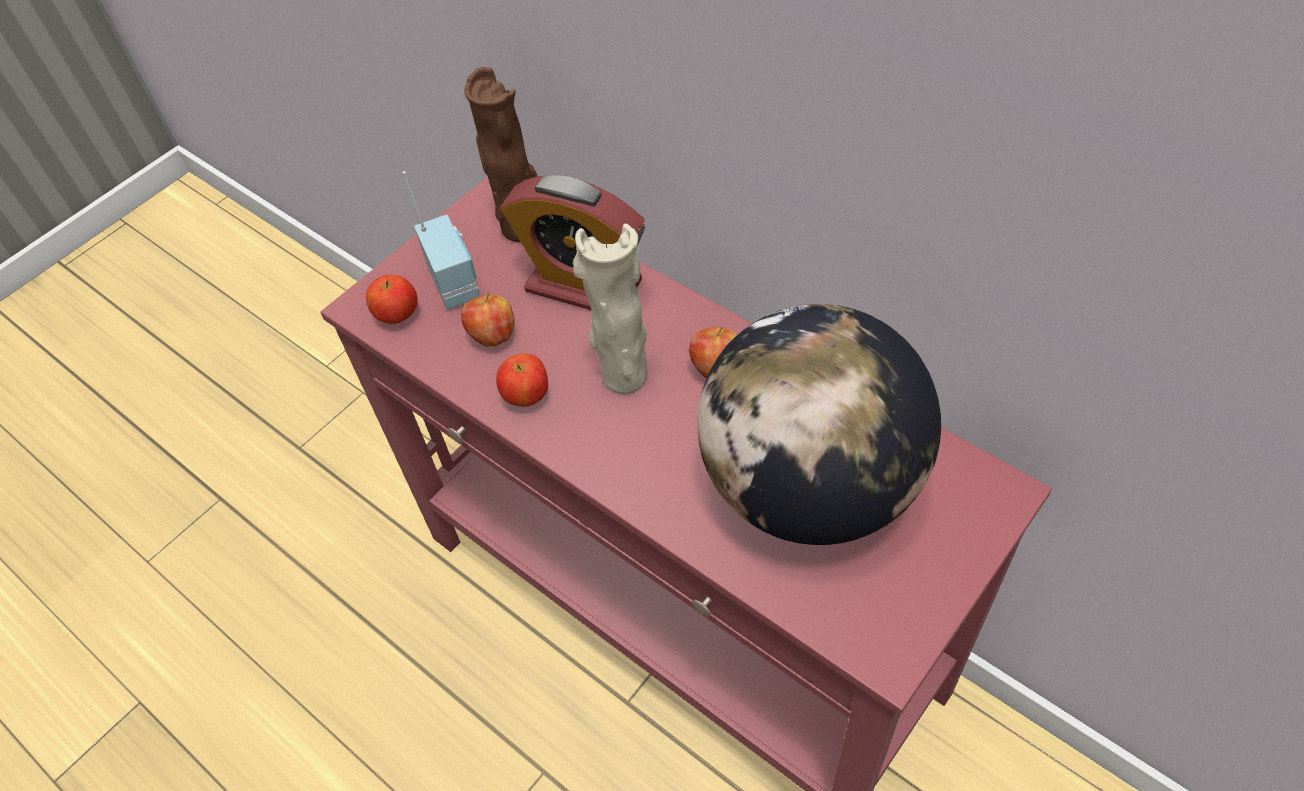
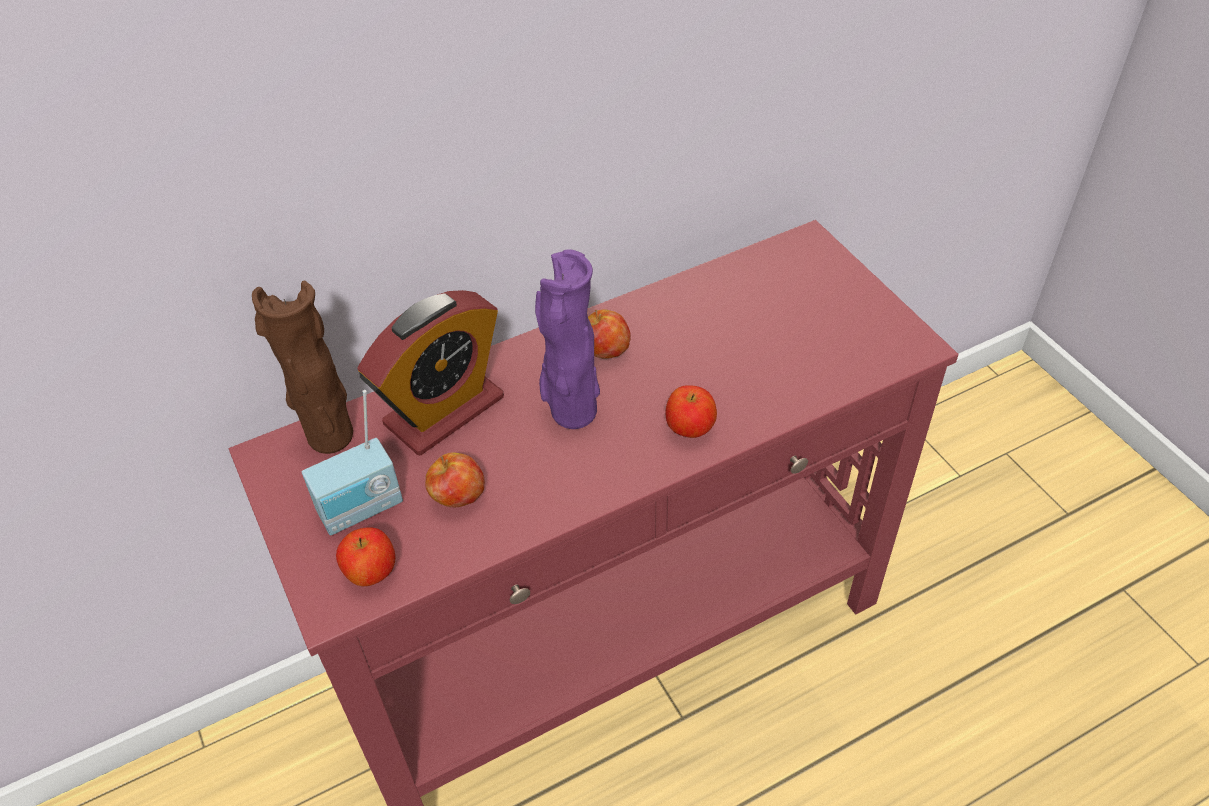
camera: 70 degrees left, 5 degrees down
radio [403,171,479,309] -> radio turned 150 degrees clockwise [302,390,403,536]
apple [496,353,548,407] -> apple moved to [665,385,717,438]
beige vase [573,224,648,394] -> purple vase [535,250,600,429]
globe [697,304,941,545] -> none

